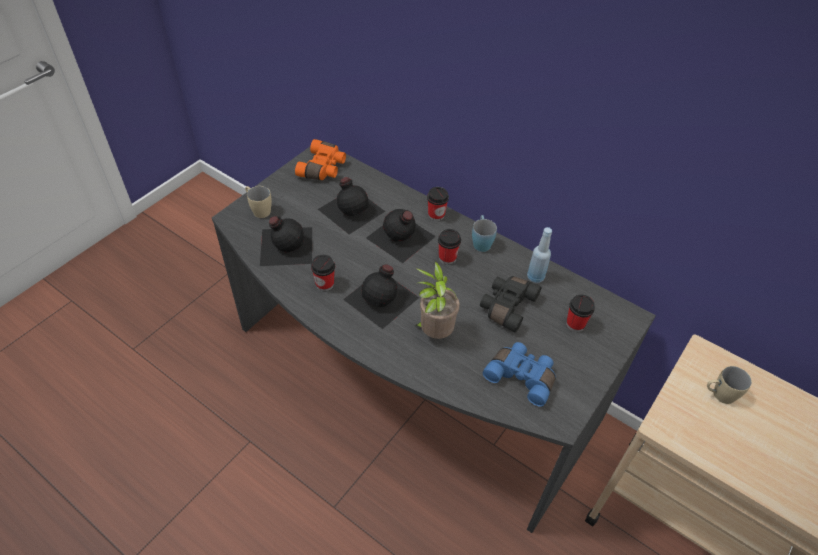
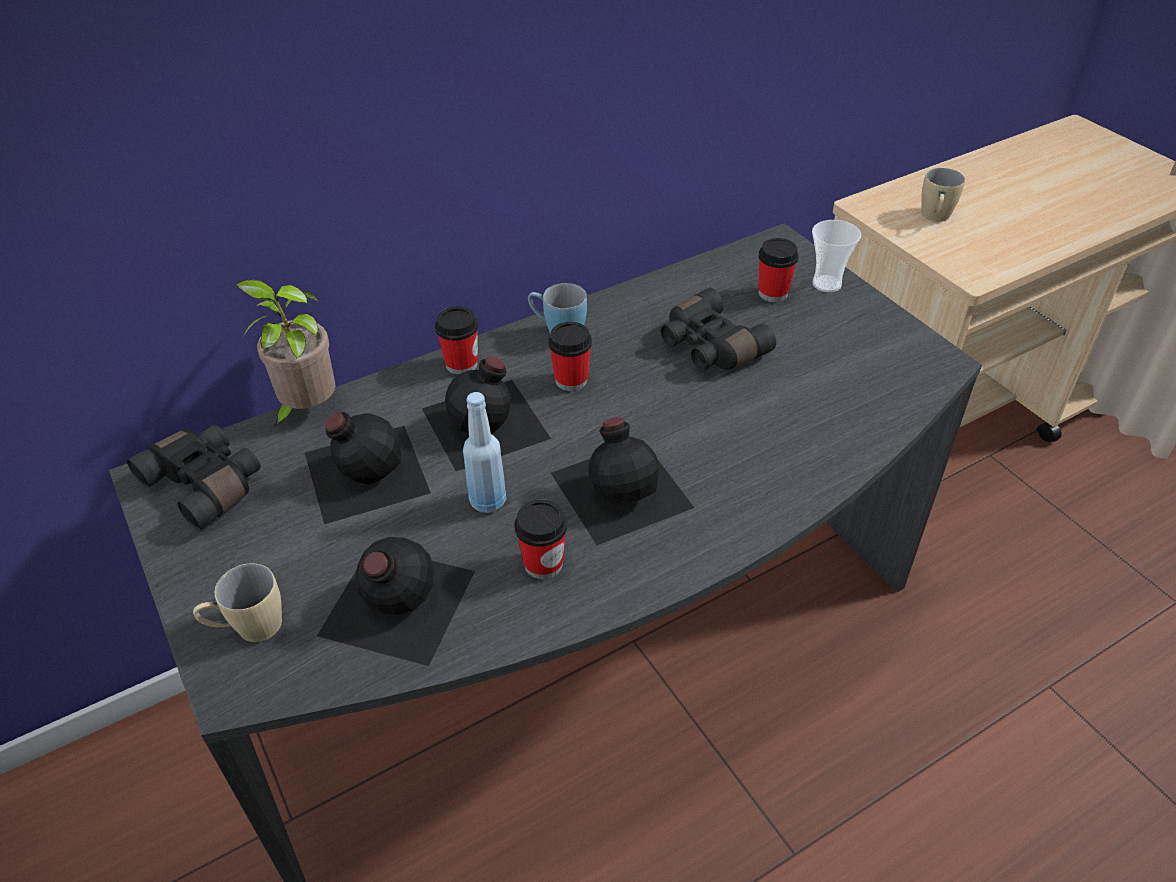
camera: 65 degrees left, 5 degrees down
orange binoculars [295,139,346,180] -> black binoculars [127,425,261,530]
potted plant [416,261,460,339] -> potted plant moved to [231,279,335,428]
blue binoculars [483,342,556,407] -> none
blue bottle [527,227,552,283] -> blue bottle moved to [463,392,507,513]
none -> cup [812,220,861,292]

